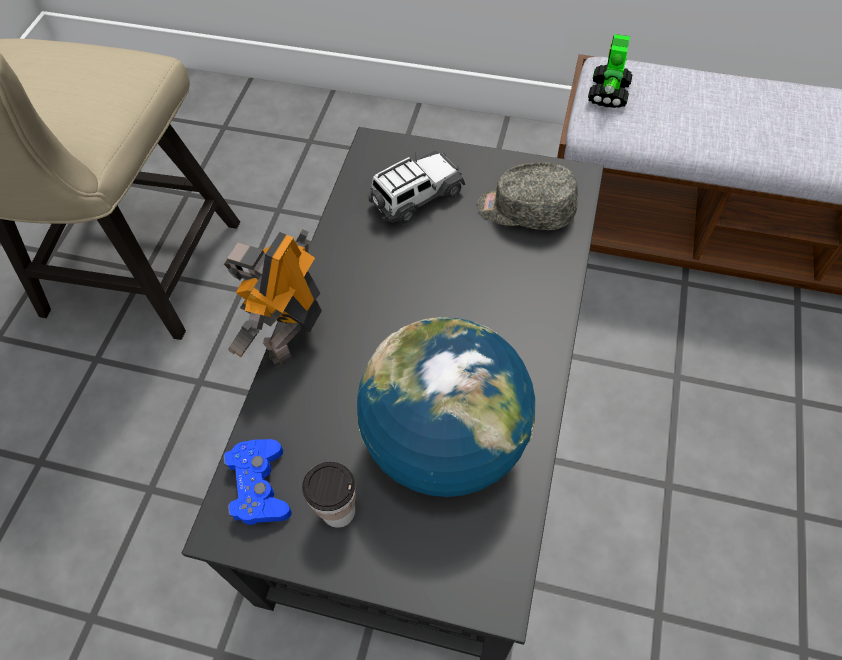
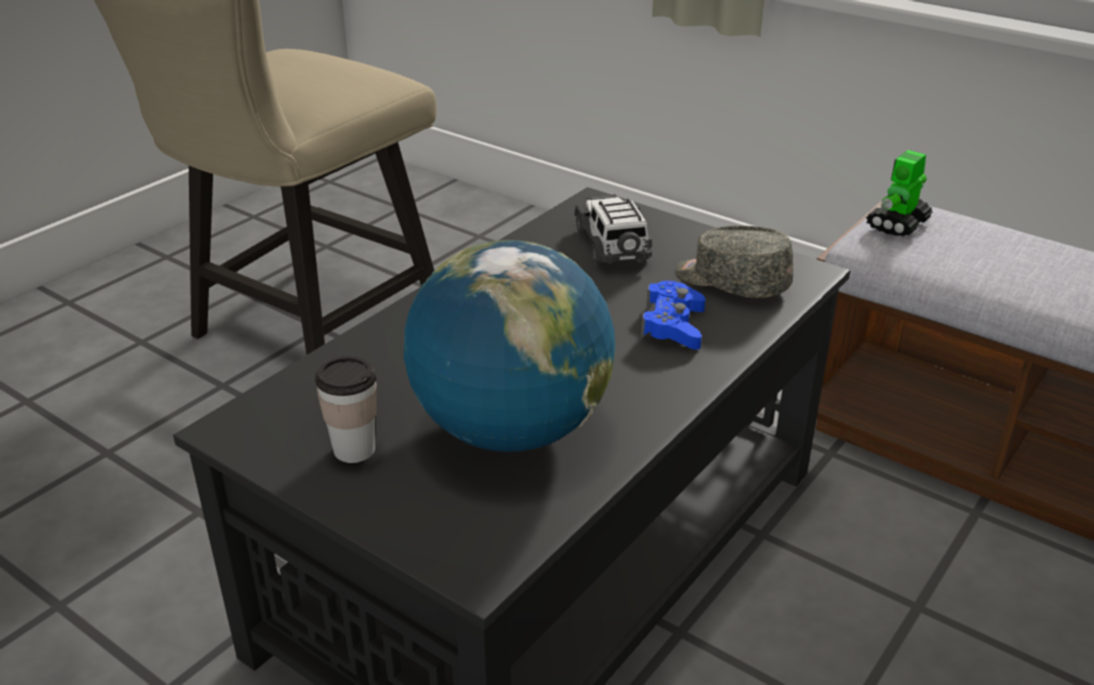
camera: 20 degrees right, 25 degrees down
blue game controller [223,439,292,525] -> blue game controller moved to [641,281,705,350]
toy robot [224,229,322,367] -> none
toy car [368,151,465,223] -> toy car turned 90 degrees counterclockwise [574,194,652,265]

